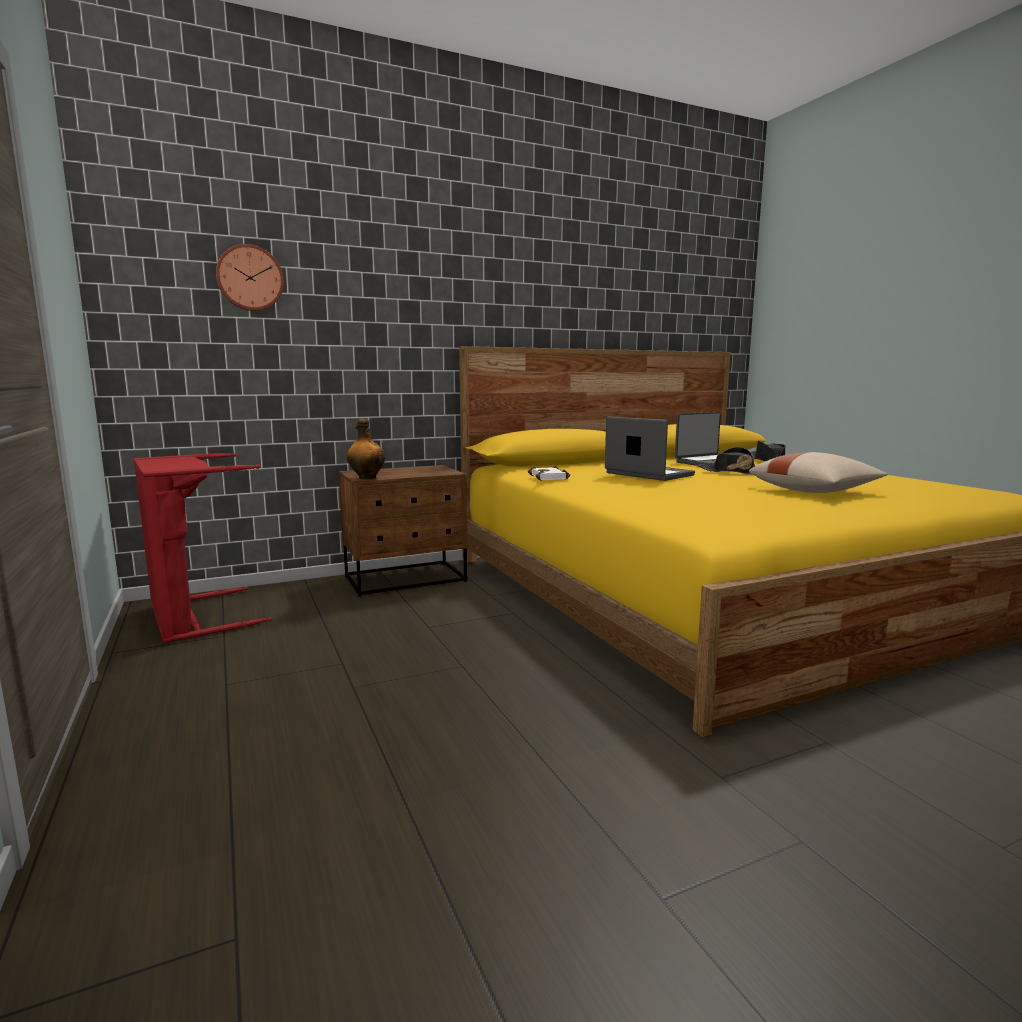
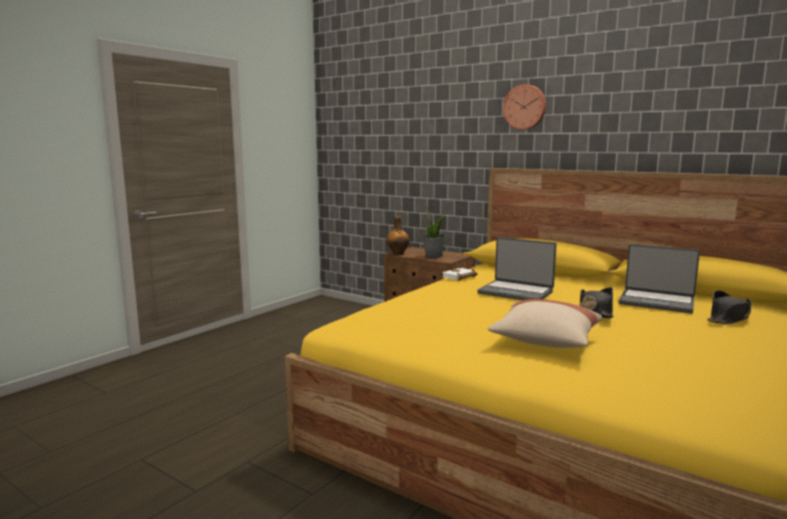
camera: 60 degrees right, 0 degrees up
red laundry basket [134,453,272,643] -> none
wall clock [216,244,284,311] -> wall clock moved to [503,84,546,130]
laptop [605,417,695,481] -> laptop turned 105 degrees clockwise [478,237,557,300]
none -> potted plant [423,205,446,258]

